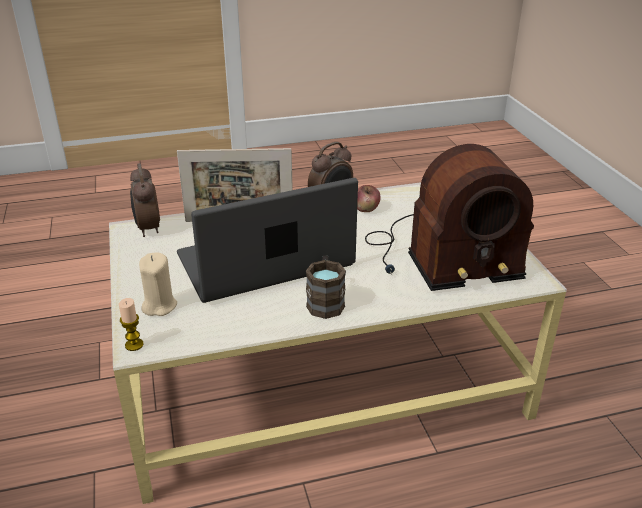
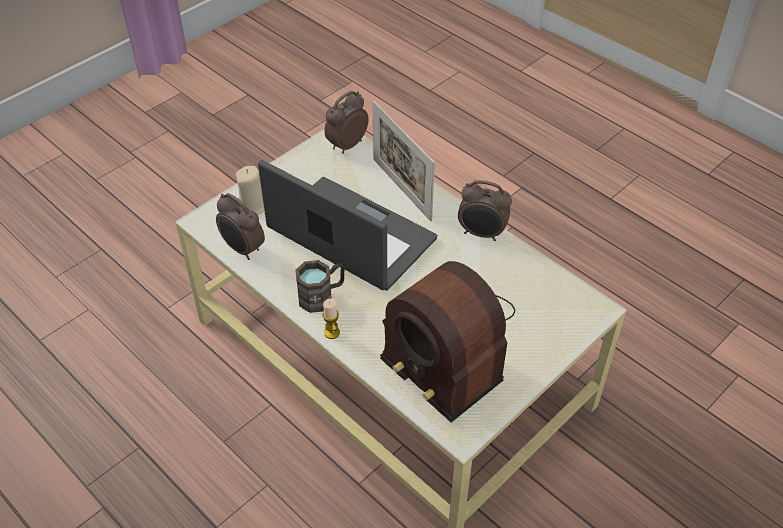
camera: 60 degrees right, 15 degrees up
candle [119,298,144,351] -> candle moved to [322,298,340,339]
apple [357,185,381,212] -> none
none -> alarm clock [216,193,265,260]

